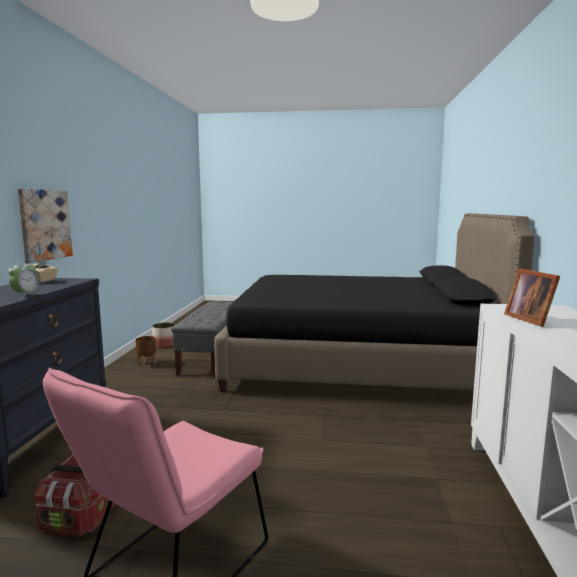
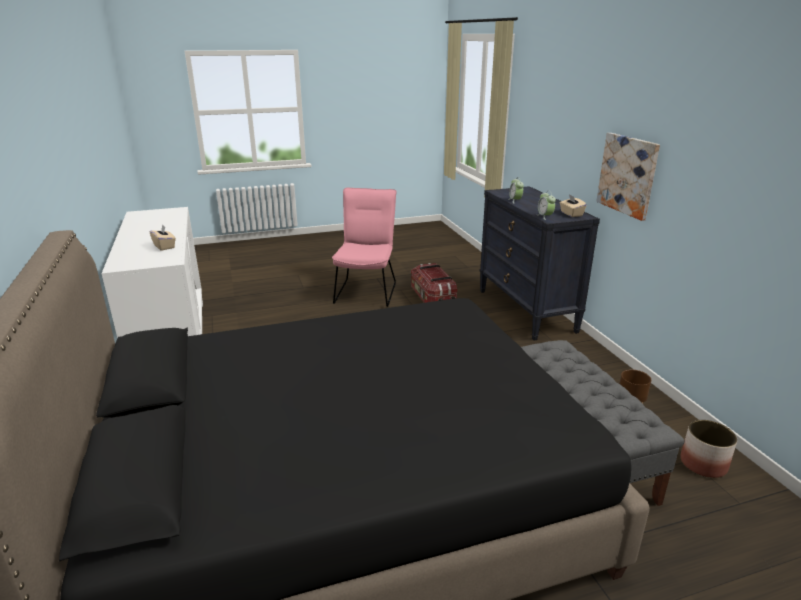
camera: 155 degrees right, 15 degrees up
picture frame [504,268,560,327] -> beige tissue box [150,224,176,251]
none -> alarm clock [537,191,556,220]

